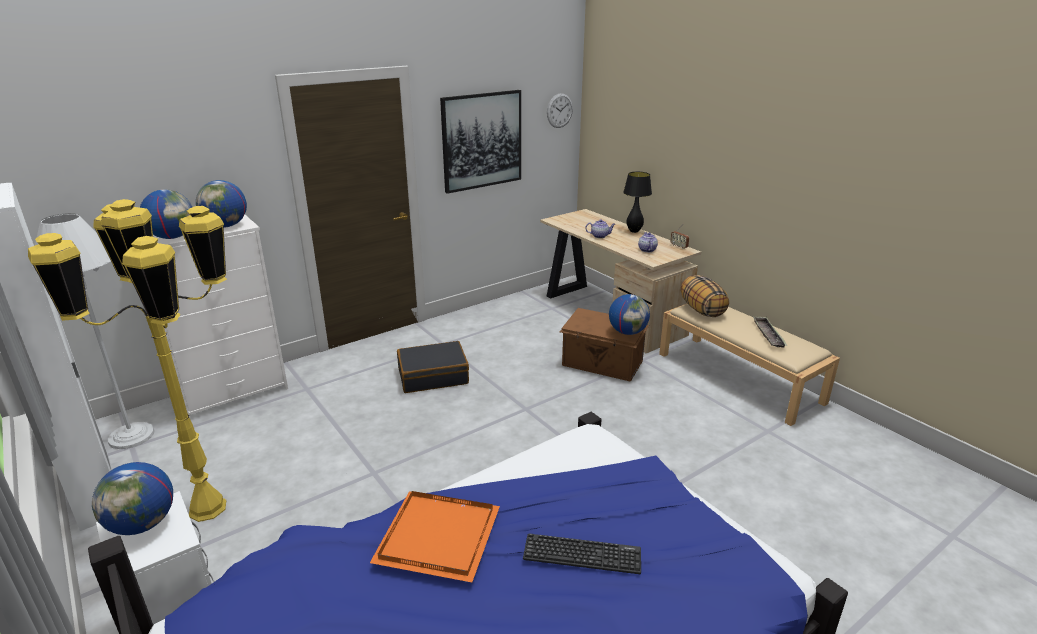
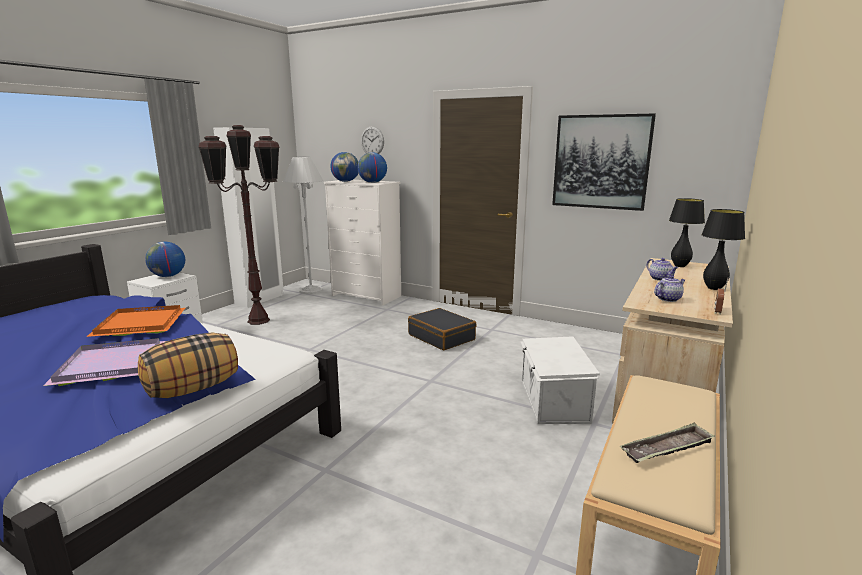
camera: 65 degrees right, 10 degrees down
yellow floor lamp [28,199,227,522] -> brown floor lamp [198,125,279,325]
keyboard [523,534,641,574] -> purple tray [43,338,166,386]
wall clock [547,93,573,128] -> wall clock moved to [361,126,384,154]
brown storage box [560,308,649,382] -> white storage box [521,336,600,424]
globe [609,294,650,335] -> none
pillow [681,275,729,317] -> pillow moved to [138,332,238,398]
none -> black table lamp [669,198,705,267]

